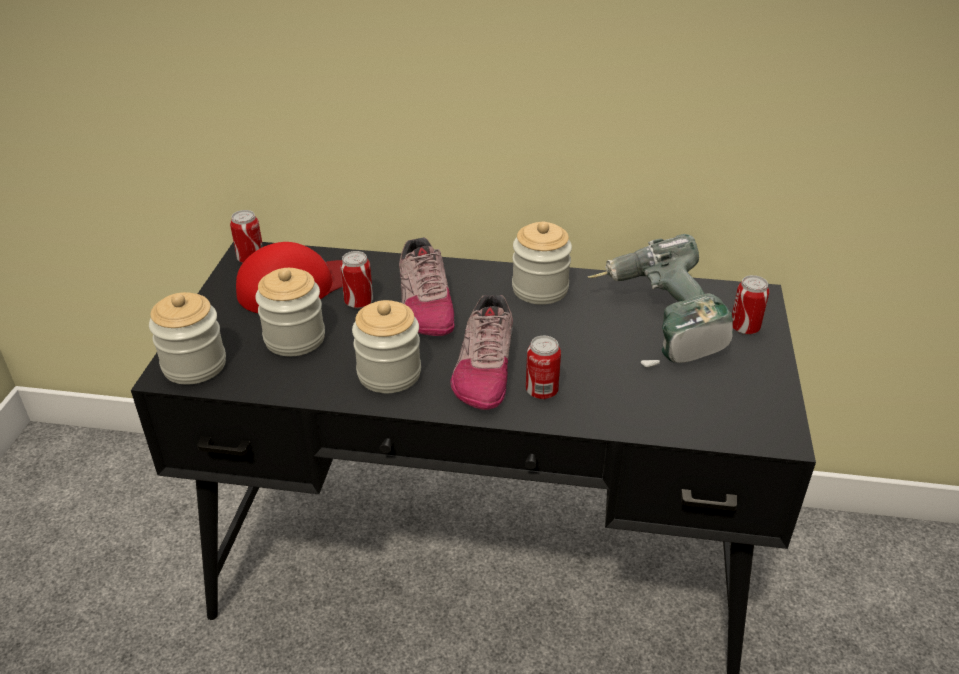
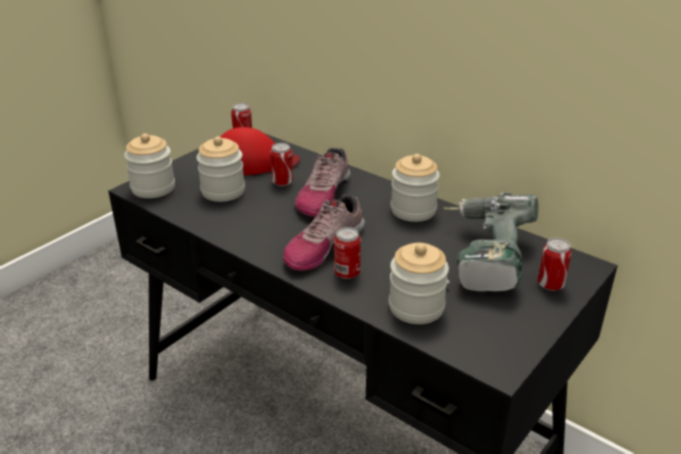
camera: 30 degrees right, 5 degrees down
jar [352,300,421,393] -> jar moved to [389,243,449,324]

